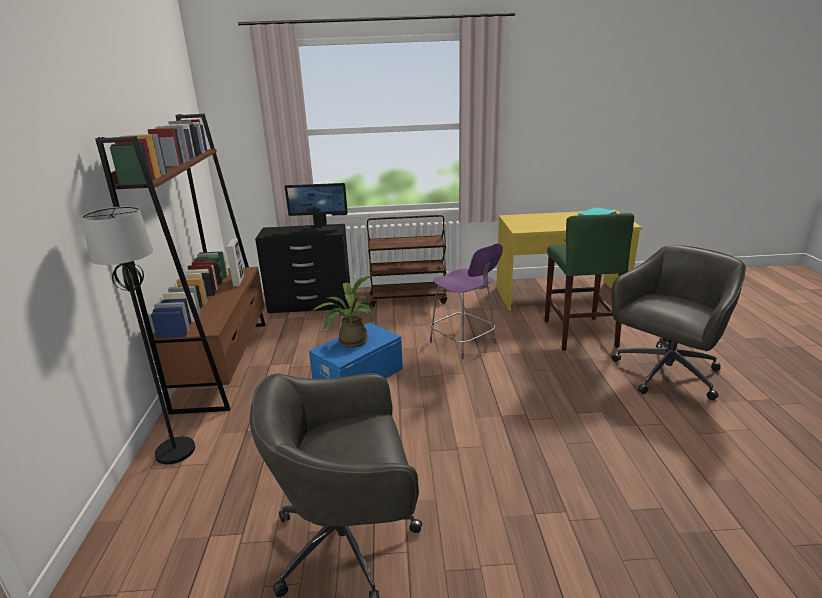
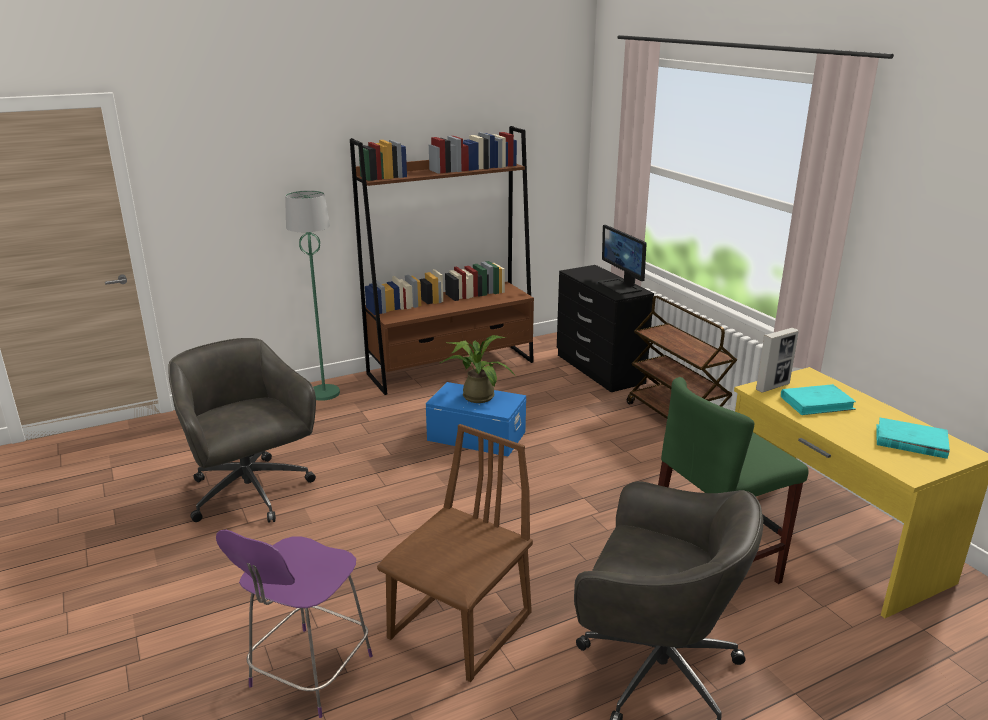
camera: 65 degrees right, 0 degrees up
black floor lamp [82,206,195,464] -> green floor lamp [285,190,340,401]
picture frame [226,238,244,287] -> picture frame moved to [756,328,799,392]
purple chair [430,243,503,359] -> purple chair moved to [216,530,373,718]
none -> brown chair [377,424,533,682]
none -> turquoise book [781,384,856,415]

